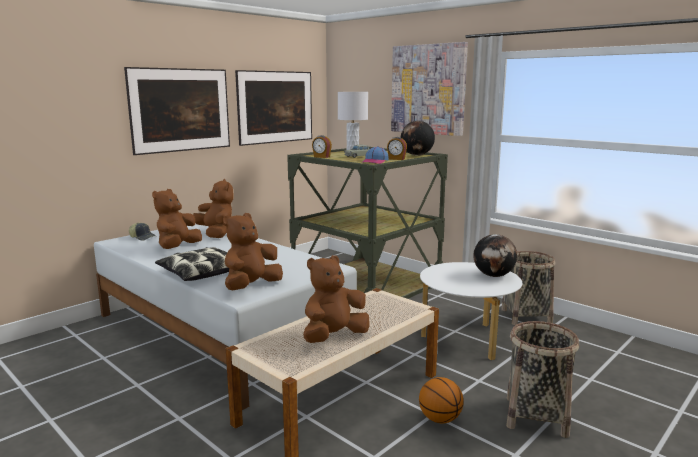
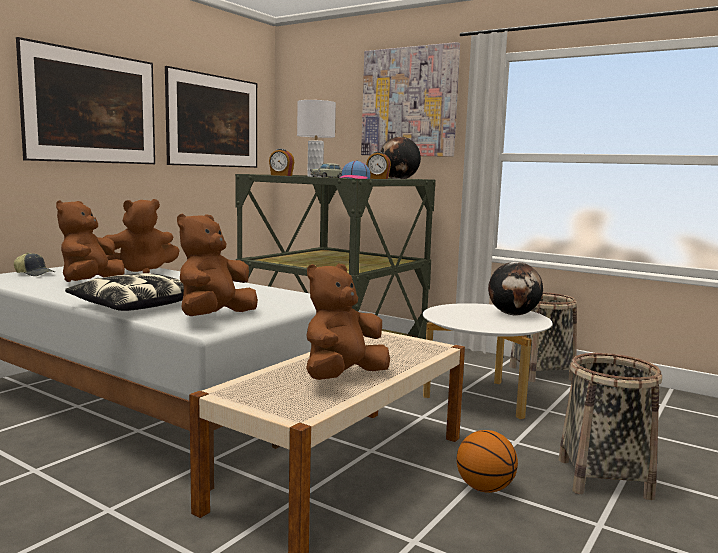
camera: 10 degrees left, 5 degrees down
brown plush toy [193,179,234,238] -> brown plush toy turned 105 degrees clockwise [103,199,180,273]

